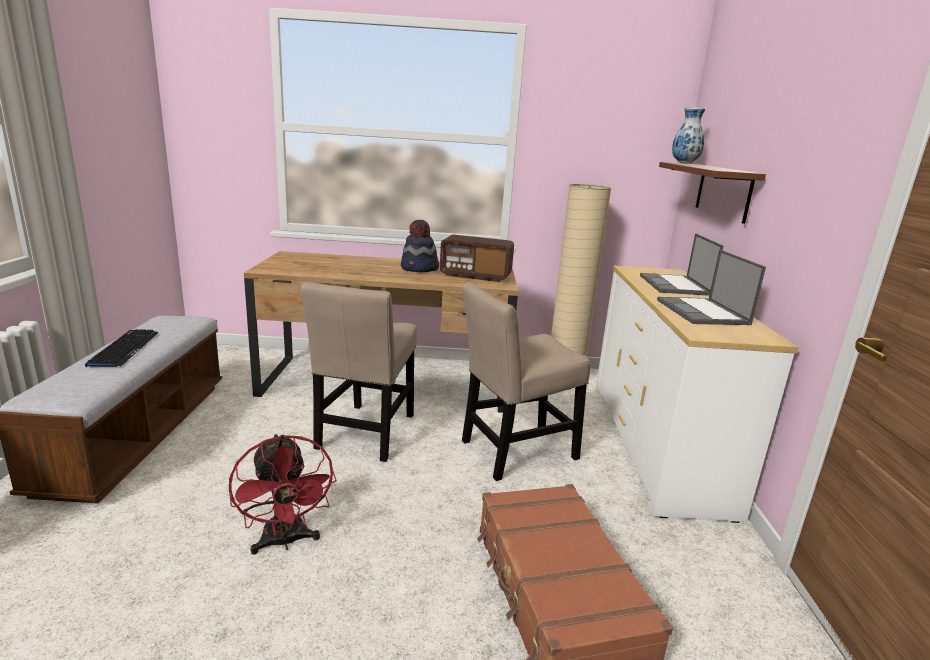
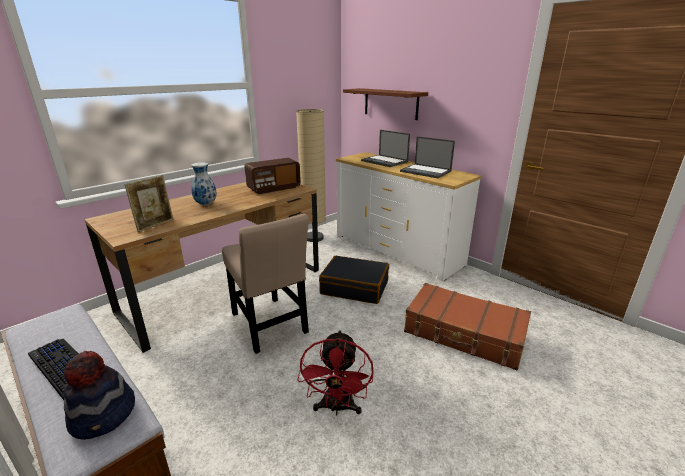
camera: 45 degrees left, 5 degrees up
red fan [229,434,336,555] -> red fan turned 75 degrees clockwise [298,330,374,416]
hat [401,220,439,272] -> hat moved to [63,351,135,440]
beige chair [462,282,591,481] -> black suitcase [319,256,389,304]
vase [672,107,705,164] -> vase moved to [191,162,217,205]
none -> picture frame [124,175,173,232]

